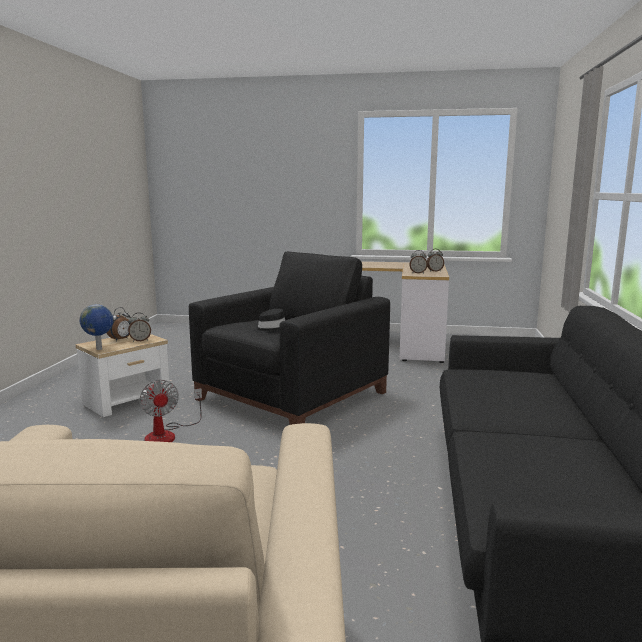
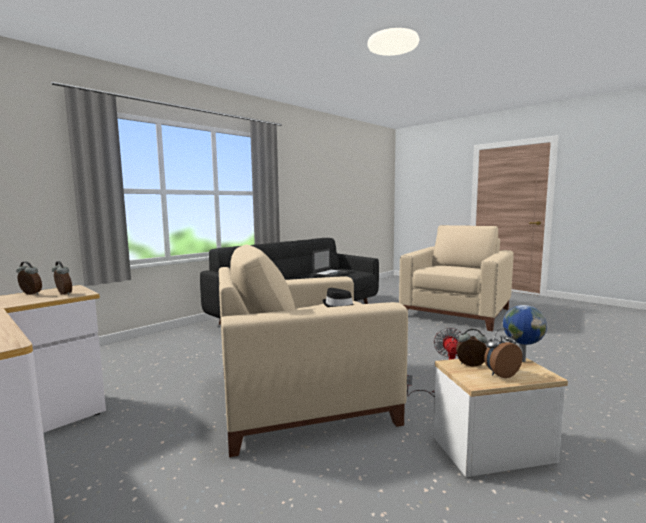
camera: 145 degrees left, 5 degrees down
black armchair [189,252,390,425] -> beige armchair [219,244,408,457]
none -> laptop [313,248,349,277]

